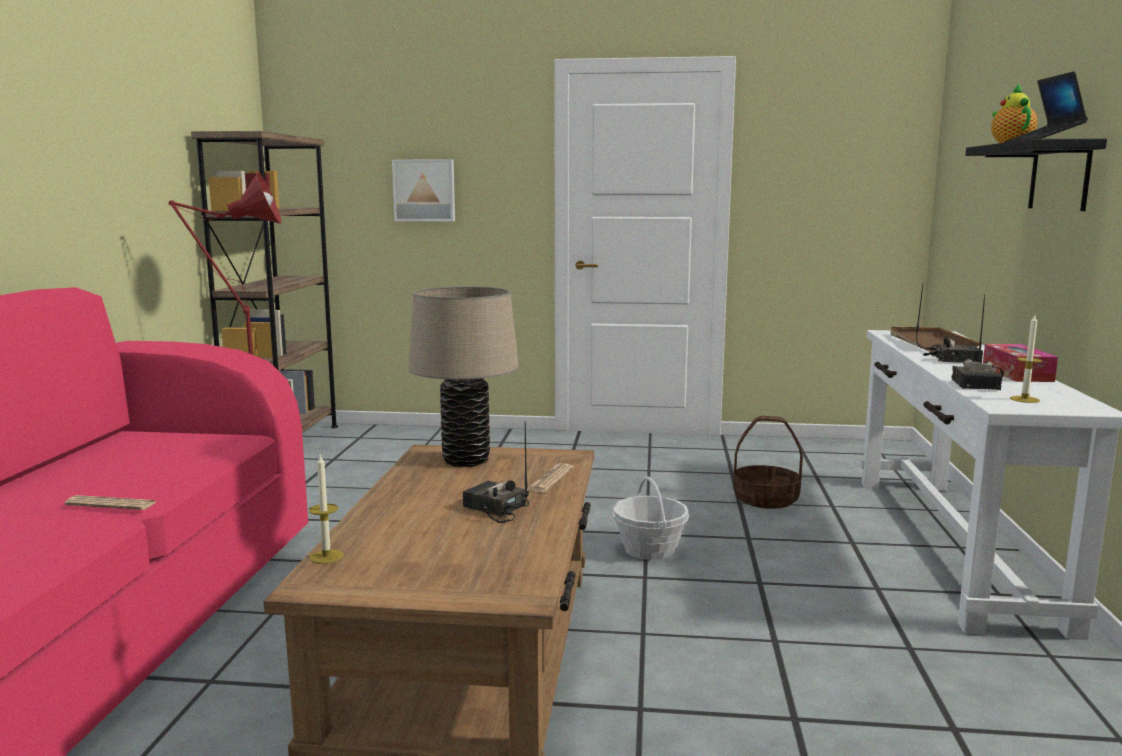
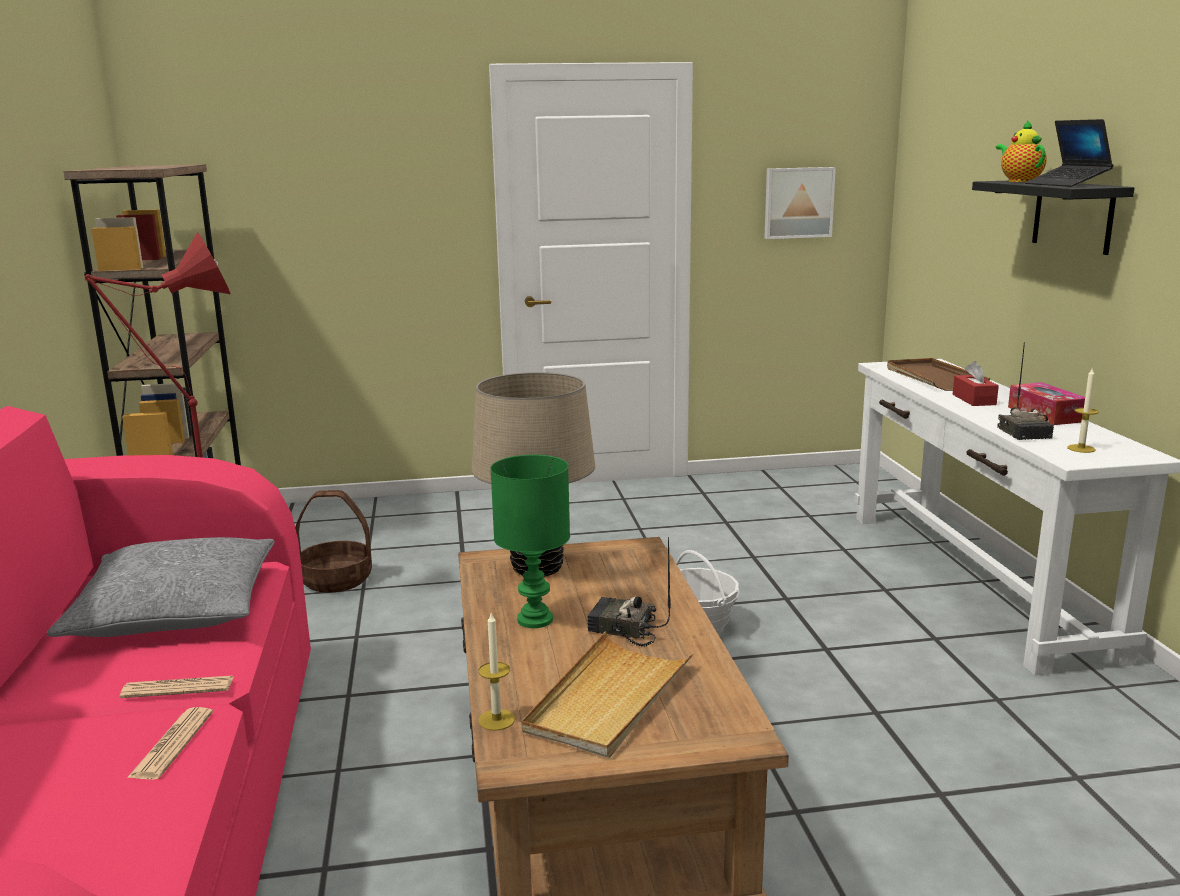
camera: 15 degrees left, 5 degrees up
picture [392,159,455,221] -> picture moved to [764,167,836,239]
newspaper [527,463,574,493] -> newspaper moved to [127,707,213,780]
basket [733,416,803,509] -> basket moved to [295,490,372,593]
radio [916,285,983,363] -> red tissue box [953,361,999,406]
none -> grey pillow [47,537,274,637]
none -> green table lamp [490,455,570,628]
none -> beige tray [522,632,694,758]

